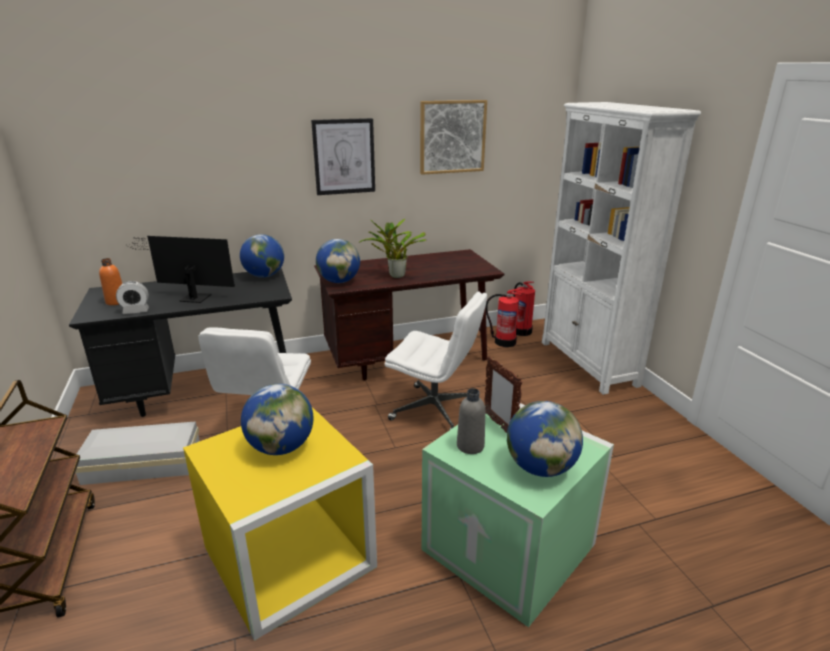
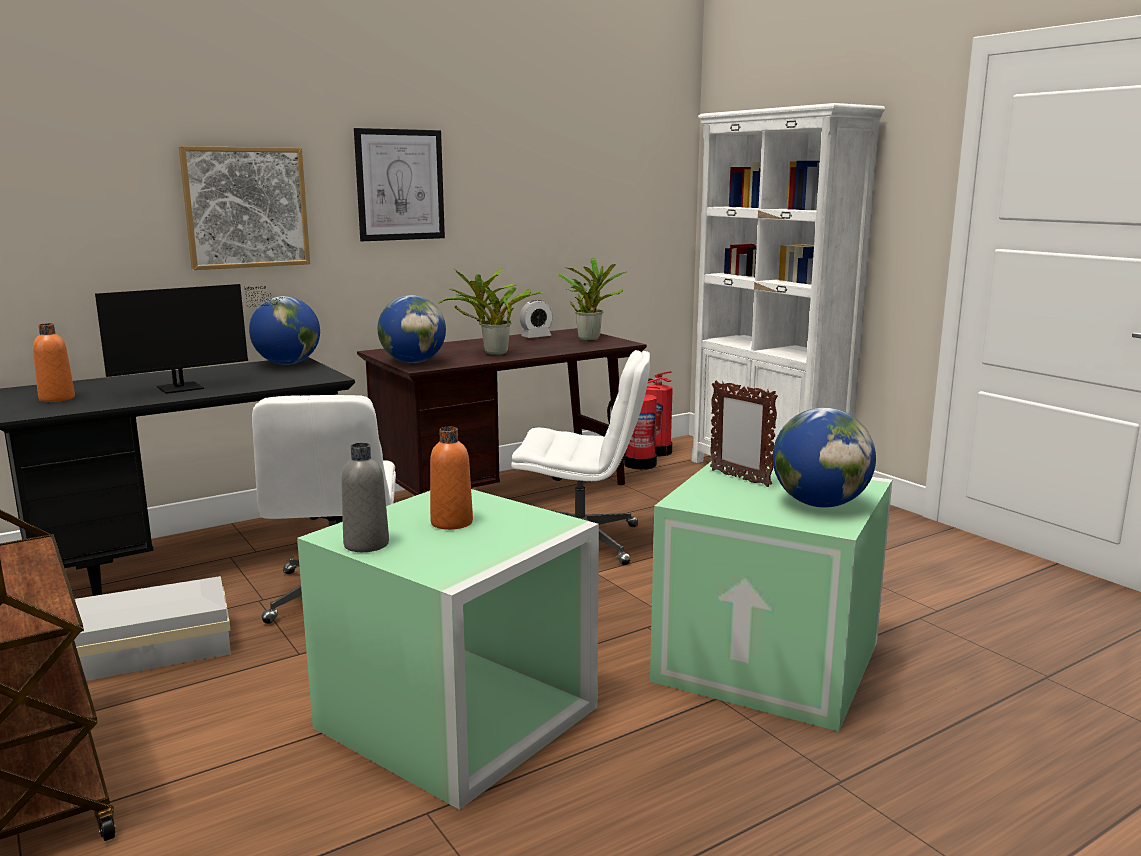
camera: 15 degrees left, 10 degrees down
alarm clock [116,281,149,314] -> alarm clock moved to [520,300,553,338]
monitor [125,236,235,303] -> monitor turned 150 degrees clockwise [95,284,283,394]
yellow storage box [183,407,377,641] -> green storage box [297,489,599,810]
globe [241,384,313,455] -> orange bottle [430,427,473,530]
picture [420,100,487,175] -> picture moved to [179,146,310,270]
grey bottle [457,388,485,454] -> grey bottle moved to [341,443,389,552]
none -> potted plant [557,258,626,341]

